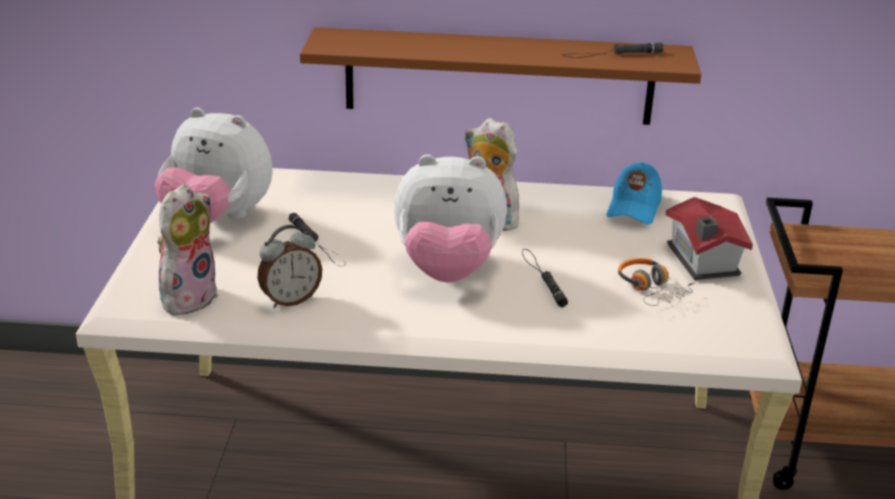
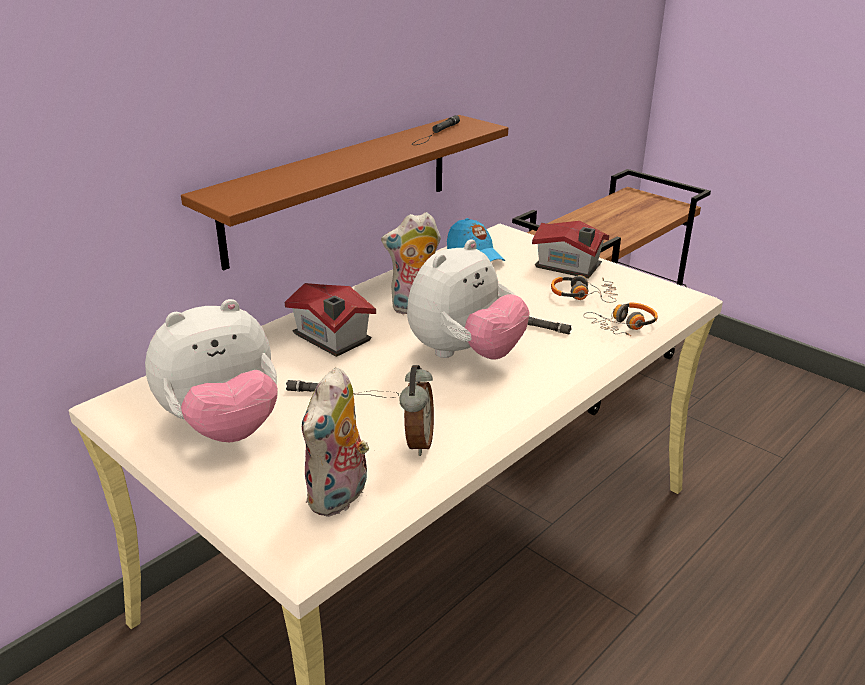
camera: 50 degrees left, 0 degrees up
plush toy [157,184,218,315] -> plush toy turned 135 degrees counterclockwise [302,367,369,517]
none -> toy house [285,283,376,357]
none -> headphones [583,302,658,336]

